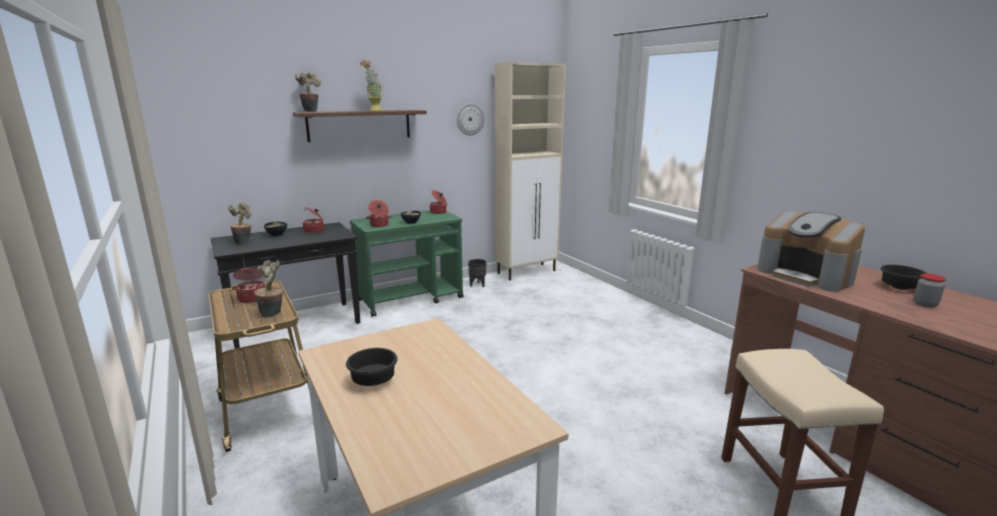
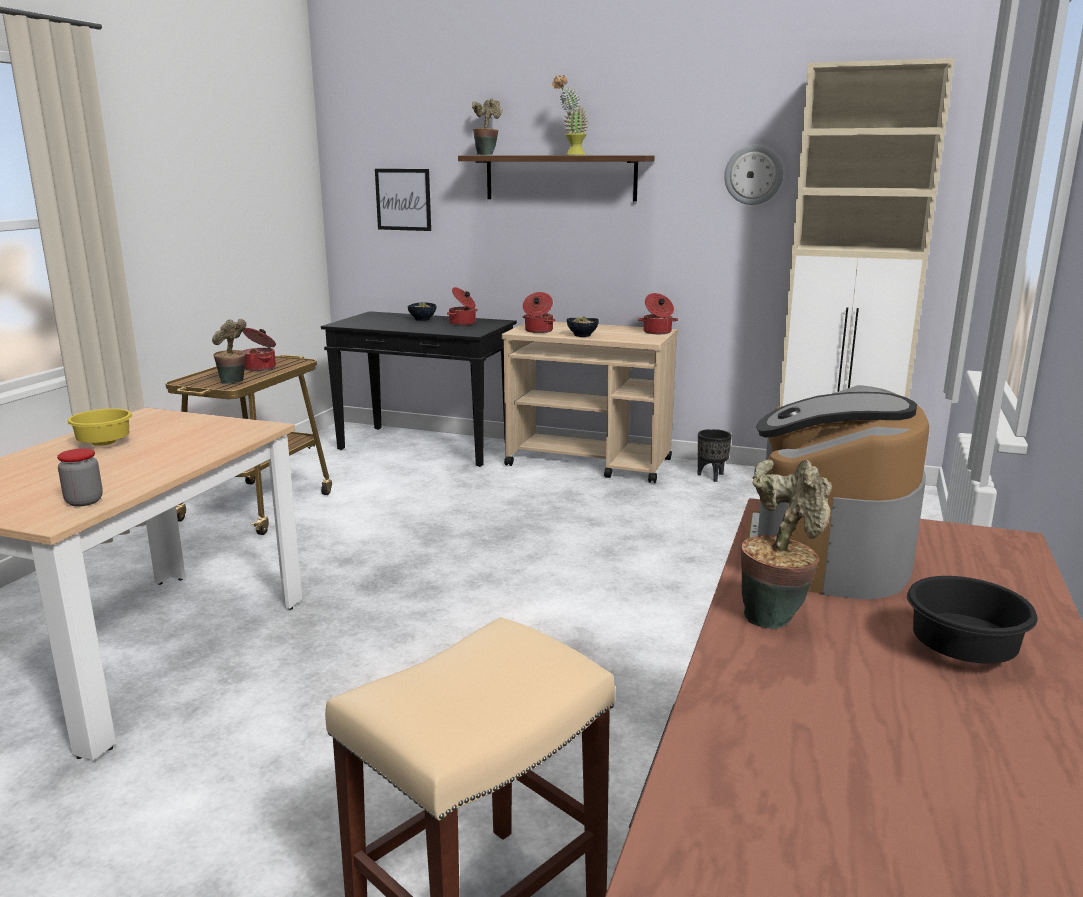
camera: 50 degrees right, 0 degrees up
potted plant [228,203,251,245] -> potted plant moved to [741,460,832,629]
black bowl [346,348,398,386] -> yellow bowl [67,408,132,446]
green cart [350,210,464,317] -> beige cart [502,322,678,483]
jar [914,273,946,308] -> jar moved to [57,448,103,507]
none -> picture [375,169,431,231]

